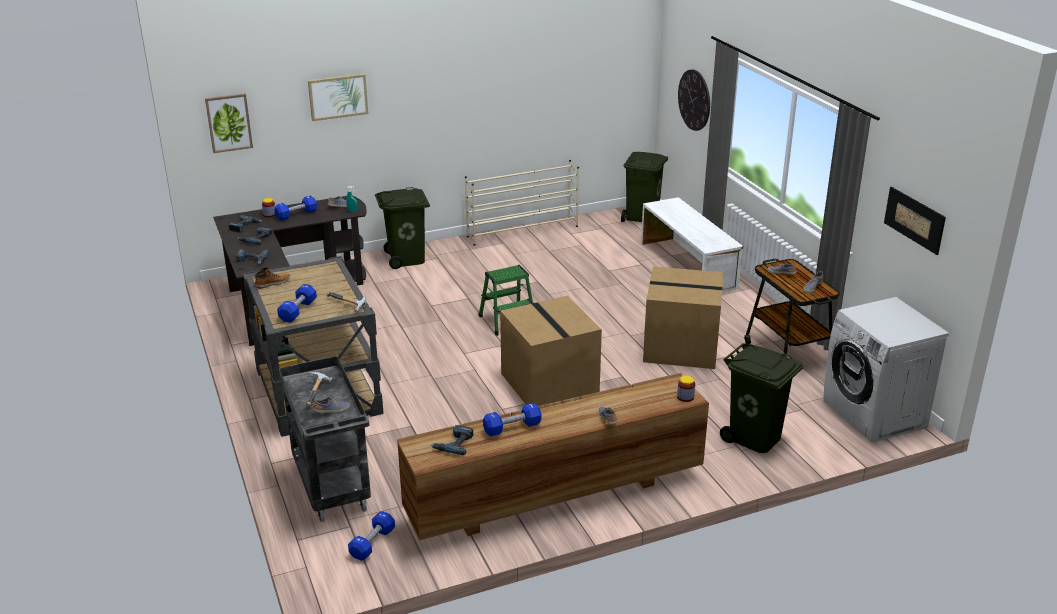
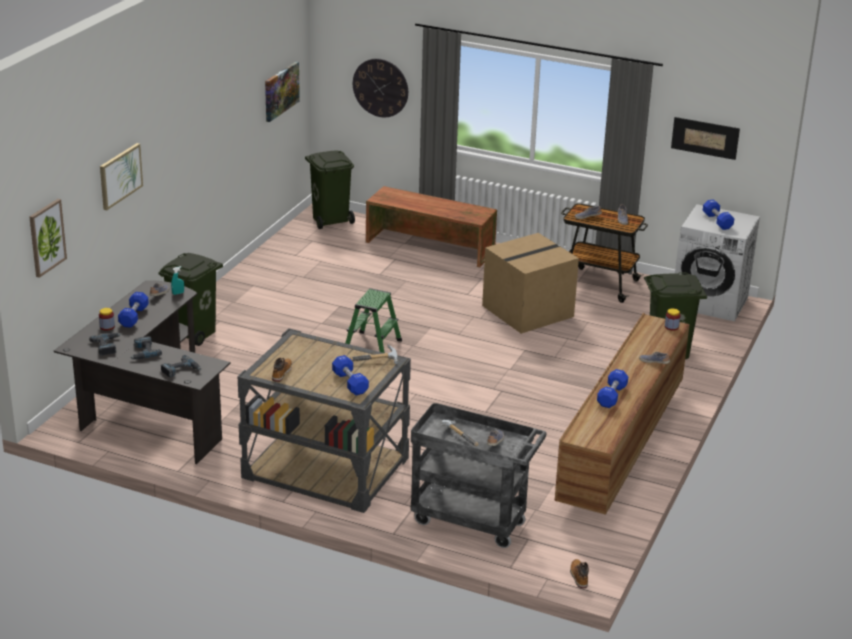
camera: 45 degrees left, 0 degrees up
blue dumbbell [348,511,395,561] -> blue dumbbell moved to [703,199,734,230]
power drill [431,425,473,455] -> none
beige shoe rack [465,160,579,246] -> none
cardboard box [500,296,602,406] -> none
white bench [641,197,743,292] -> brown bench [366,186,497,267]
none -> picture [265,62,300,122]
none -> boot [570,559,589,588]

